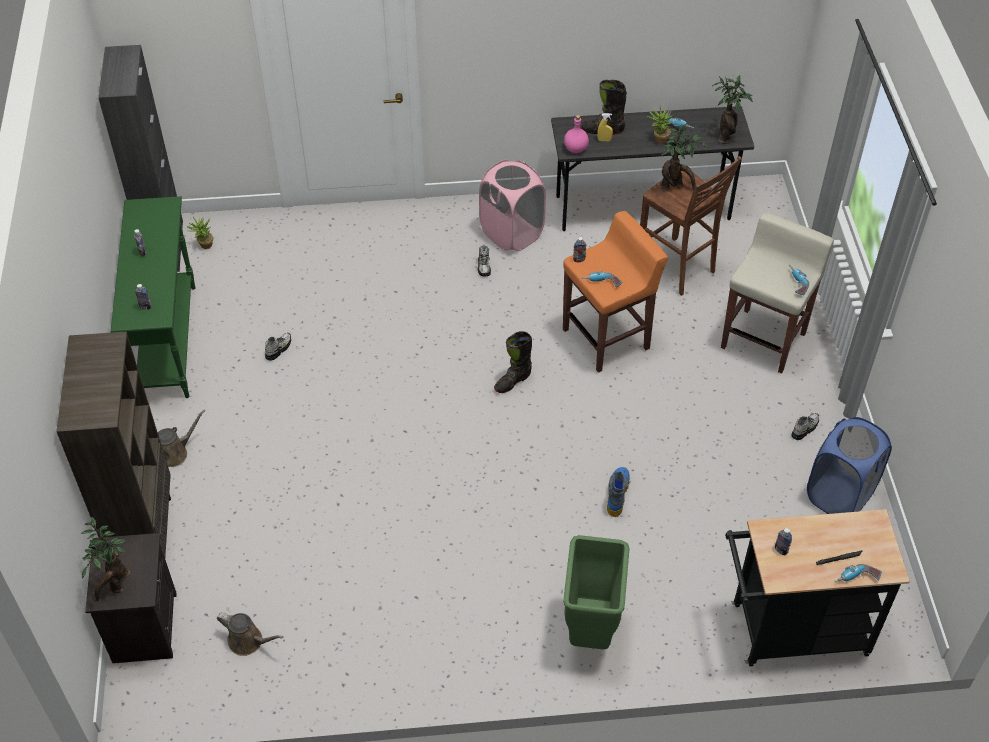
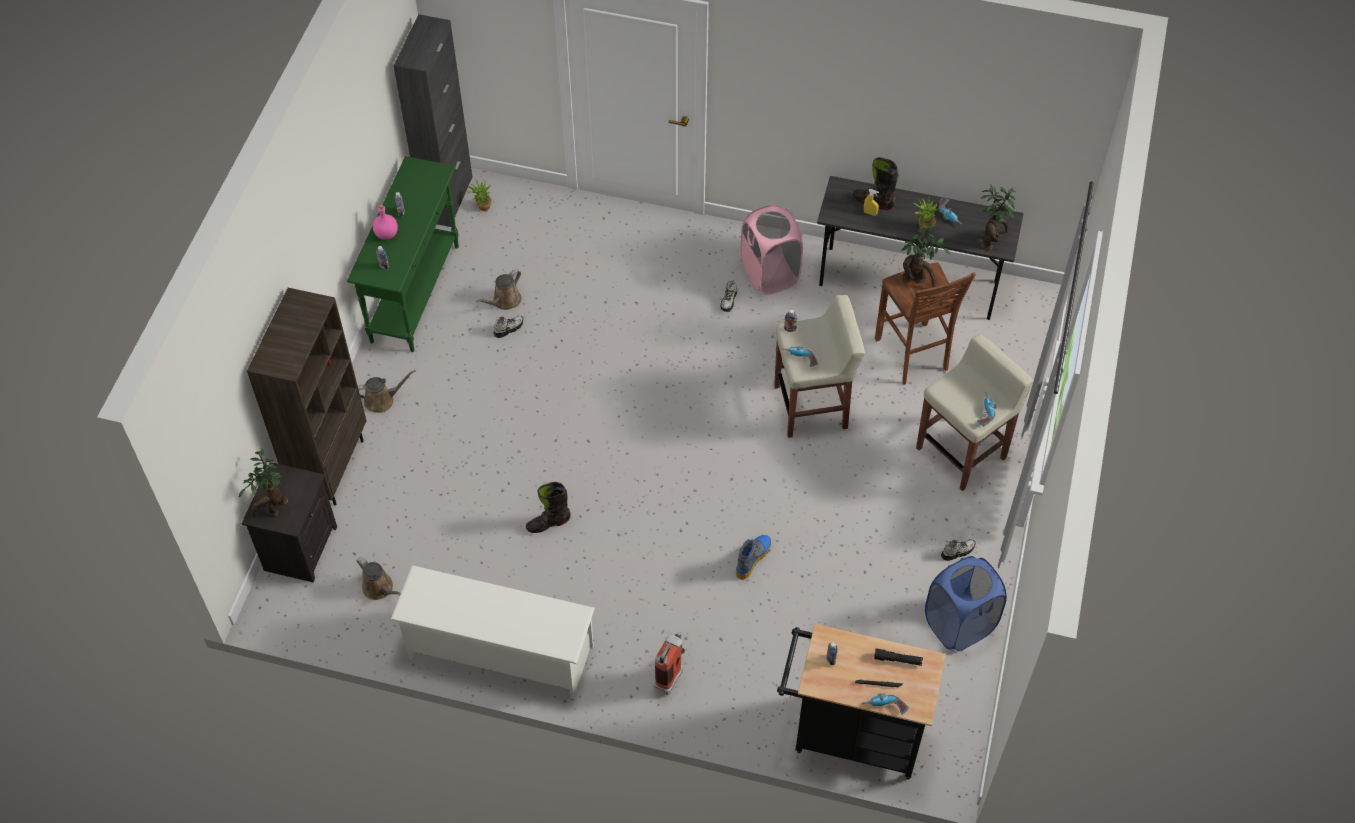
camera: 20 degrees right, 5 degrees up
black boot [494,331,532,393] -> black boot moved to [526,482,571,533]
orange stool [563,211,668,373] -> beige stool [774,295,865,438]
green trash can [563,535,629,650] -> fire extinguisher [654,633,685,695]
pink bottle [564,115,589,153] -> pink bottle moved to [373,204,398,239]
none -> white shoe rack [391,565,595,699]
none -> brown watering can [476,269,521,310]
none -> black flashlight [874,649,923,666]

